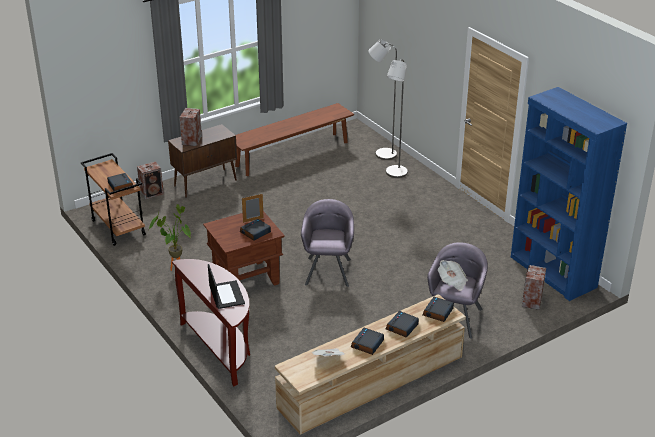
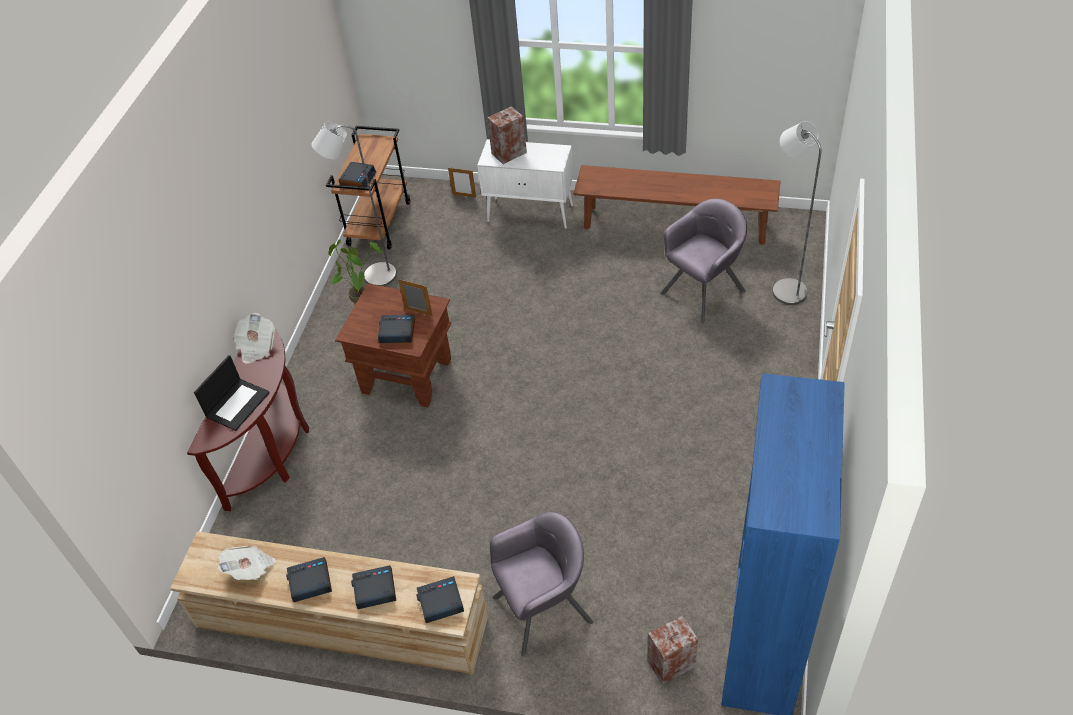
camera: 50 degrees right, 15 degrees up
speaker [137,161,164,199] -> picture frame [448,168,476,198]
brown cabinet [168,124,237,197] -> white cabinet [477,139,573,229]
grey armchair [301,199,354,287] -> grey armchair moved to [660,199,747,323]
grey floor lamp [386,59,408,178] -> grey floor lamp moved to [311,122,397,286]
newspaper [438,260,468,291] -> newspaper moved to [233,313,275,364]

